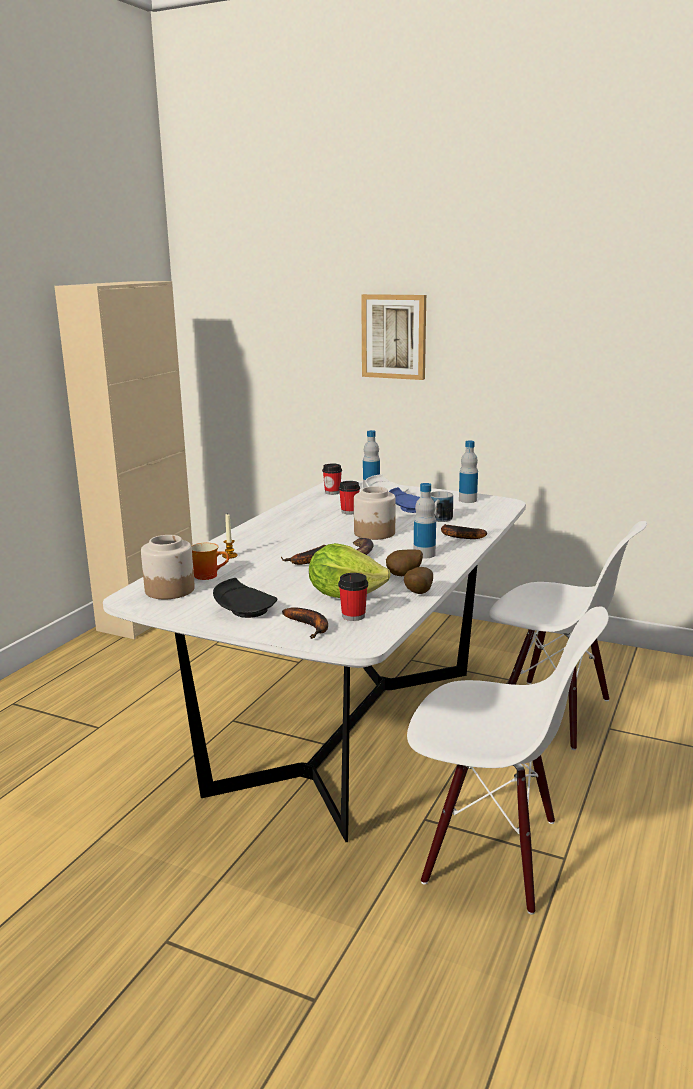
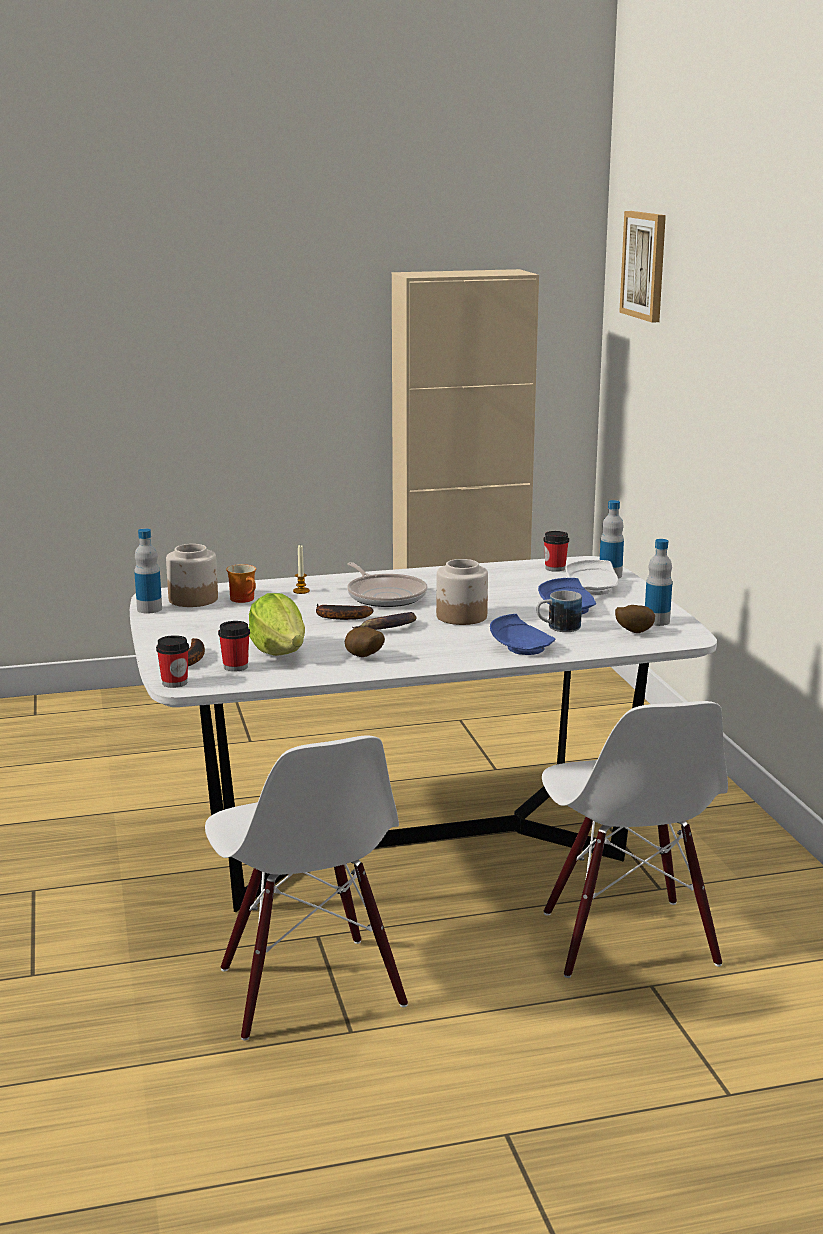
camera: 50 degrees right, 0 degrees up
black plate [213,578,277,618] -> none
cup [339,481,360,515] -> cup moved to [156,635,189,688]
picture [361,294,426,380] -> picture moved to [619,211,666,323]
potato [404,567,433,594] -> potato moved to [615,605,655,633]
bottle [414,483,436,558] -> bottle moved to [134,529,162,613]
banana [441,524,487,539] -> blue plate [490,614,556,655]
none -> frying pan [347,562,428,607]

